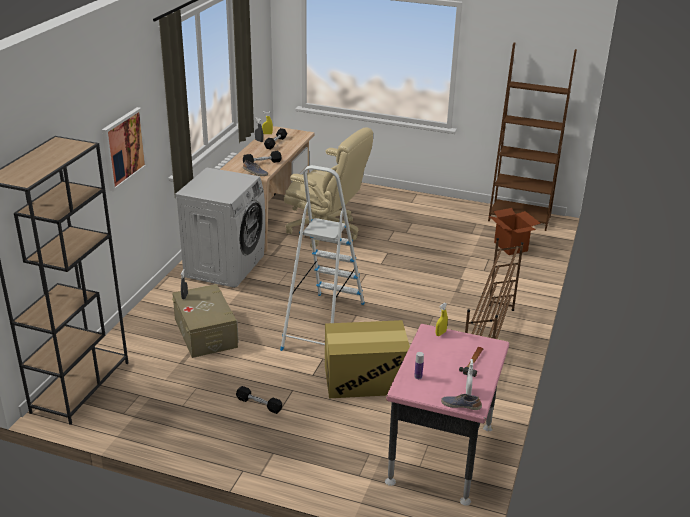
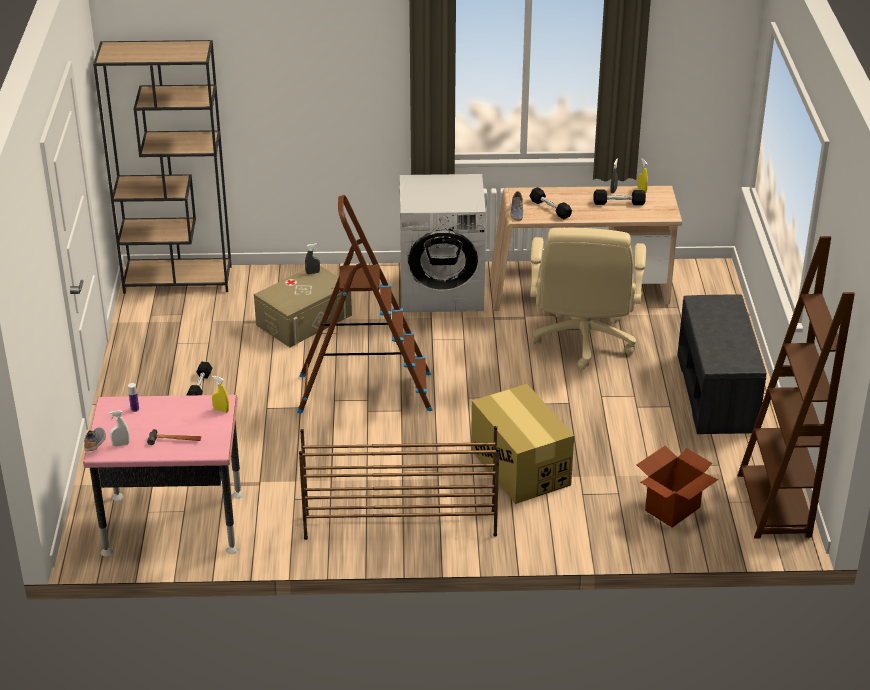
camera: 70 degrees right, 5 degrees up
picture [102,107,147,192] -> none
white step ladder [280,165,365,351] -> brown step ladder [297,195,433,413]
cardboard box [325,320,410,398] -> cardboard box moved to [471,384,574,504]
none -> grey bench [677,294,767,434]

